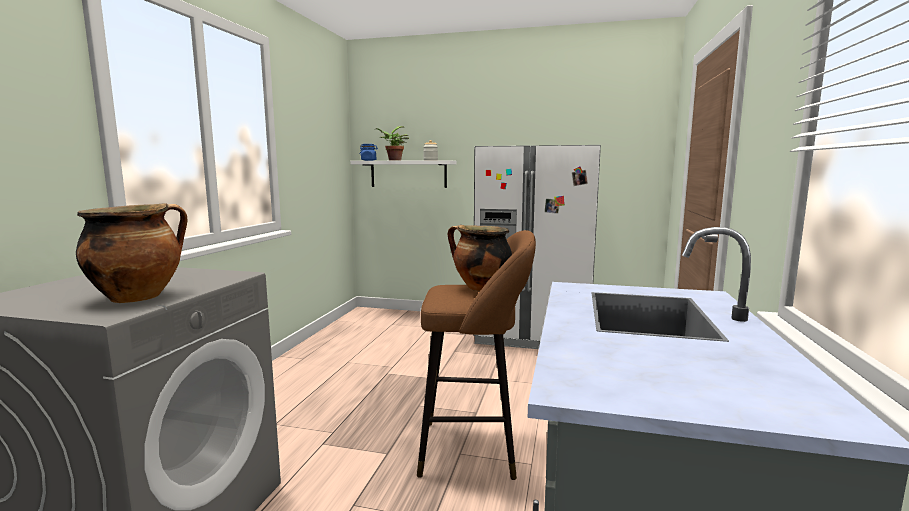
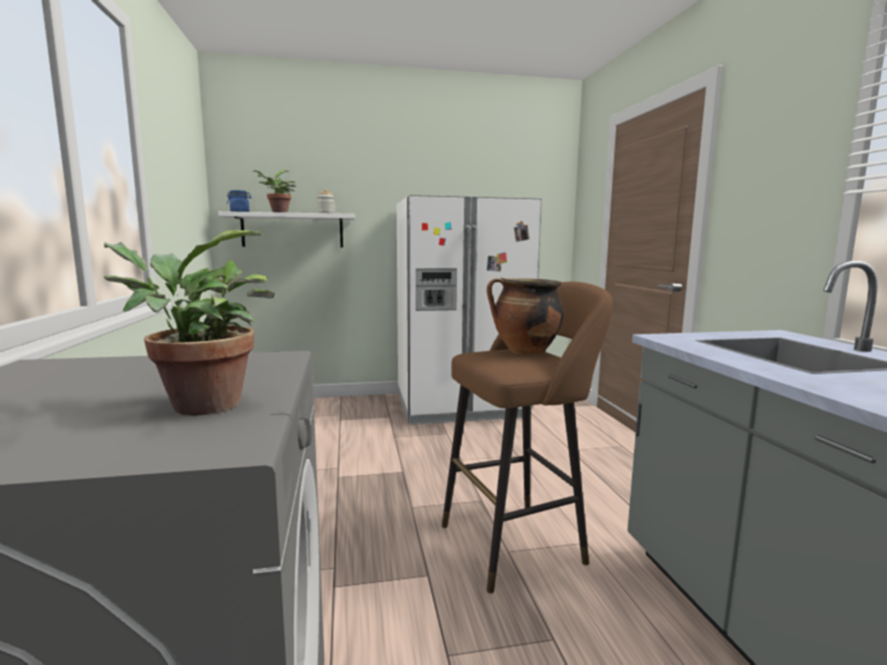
camera: 25 degrees left, 0 degrees up
cooking pot [76,203,187,303] -> potted plant [104,230,275,415]

